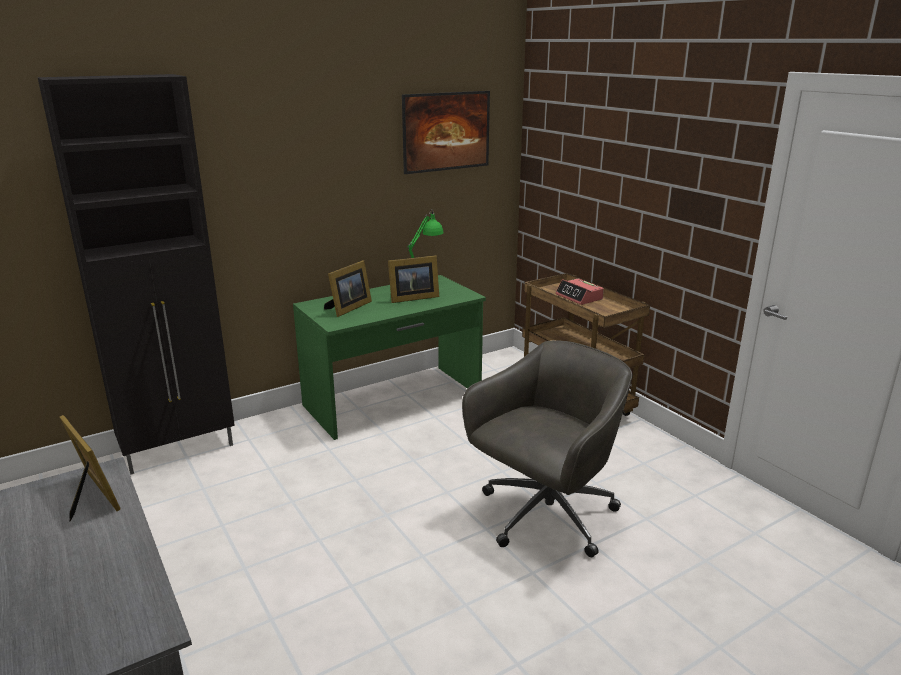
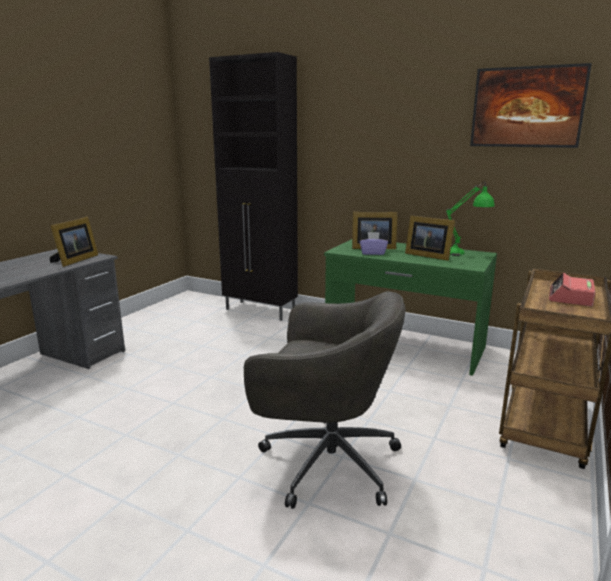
camera: 60 degrees right, 5 degrees down
none -> purple tissue box [359,232,388,255]

